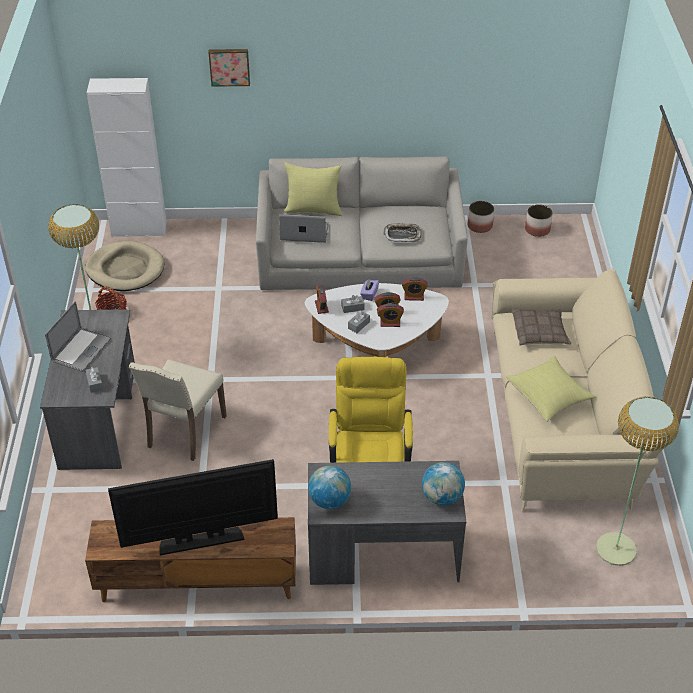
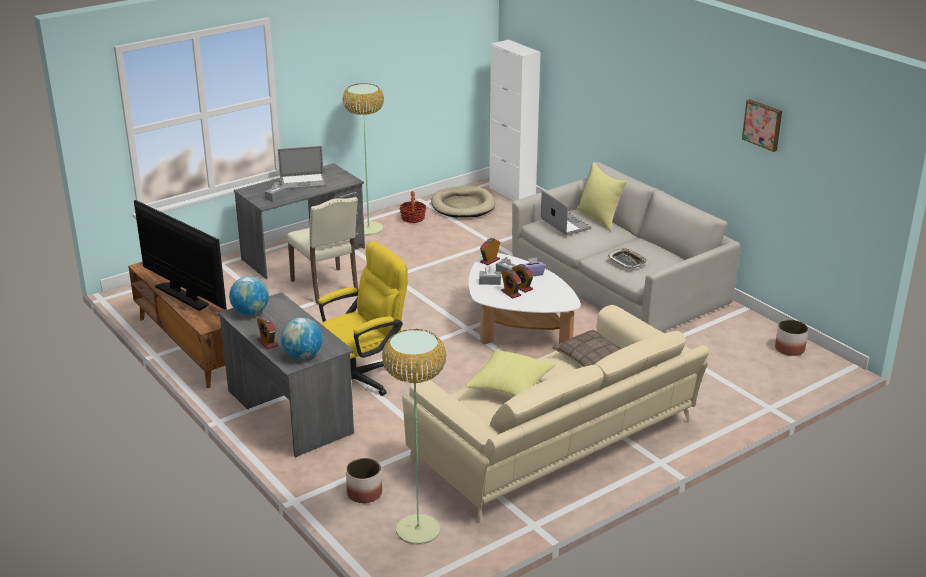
camera: 55 degrees right, 15 degrees down
beige chair [129,359,227,461] -> beige chair turned 105 degrees counterclockwise [287,197,359,305]
picture [208,49,250,87] -> picture moved to [742,99,782,152]
alarm clock [402,277,428,301] -> alarm clock moved to [257,316,278,349]
planter [468,201,494,233] -> planter moved to [346,458,382,503]

